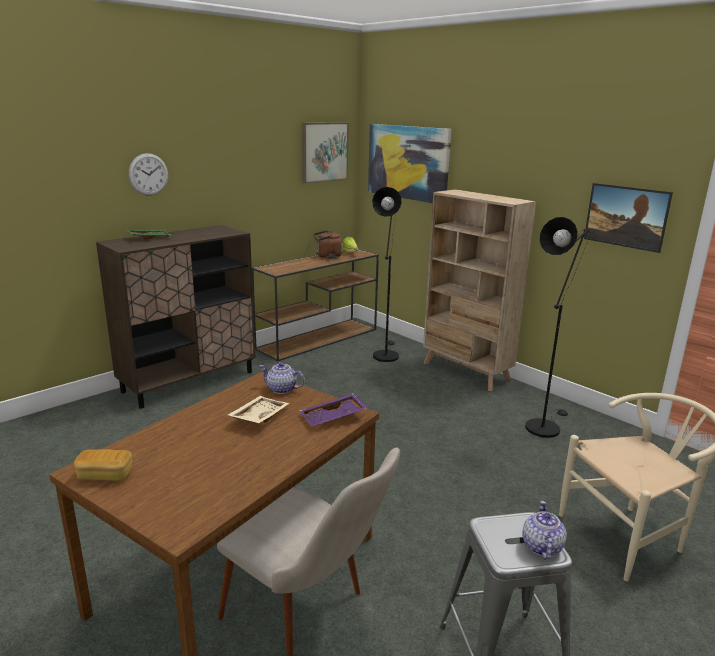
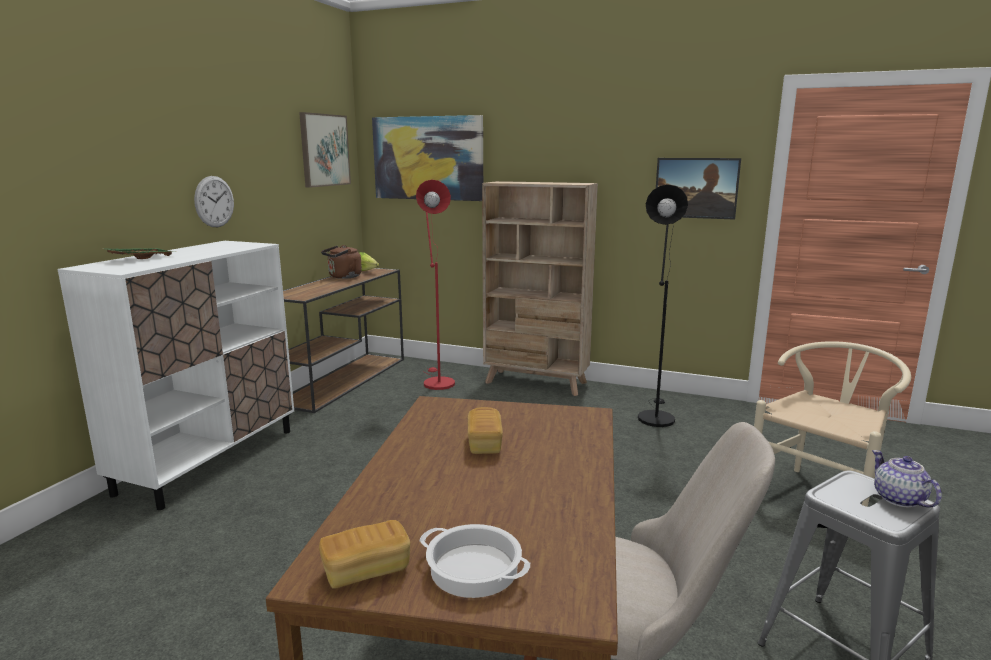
camera: 25 degrees left, 5 degrees down
brown cabinet [96,225,255,409] -> white cabinet [57,241,294,510]
wall clock [129,153,168,196] -> wall clock moved to [194,176,234,227]
beige tray [228,396,290,424] -> bread [468,407,503,454]
teapot [259,362,305,394] -> none
purple tray [299,393,368,426] -> none
black floor lamp [372,187,402,362] -> red floor lamp [416,180,455,390]
none -> cooking pot [419,524,530,598]

